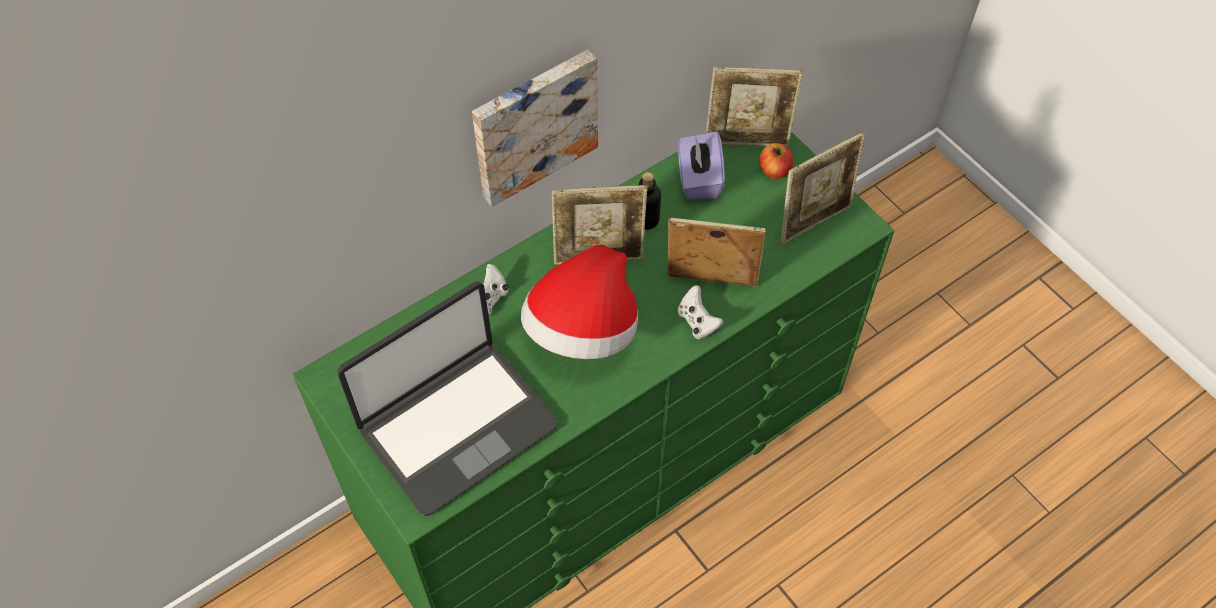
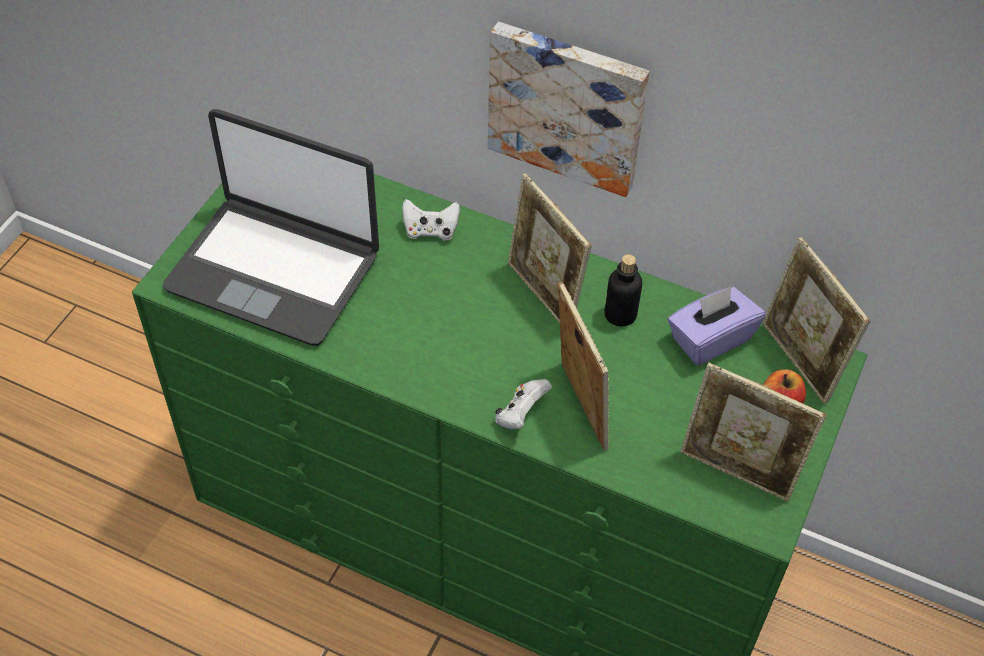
camera: 60 degrees right, 5 degrees down
hat [521,244,638,359] -> none

